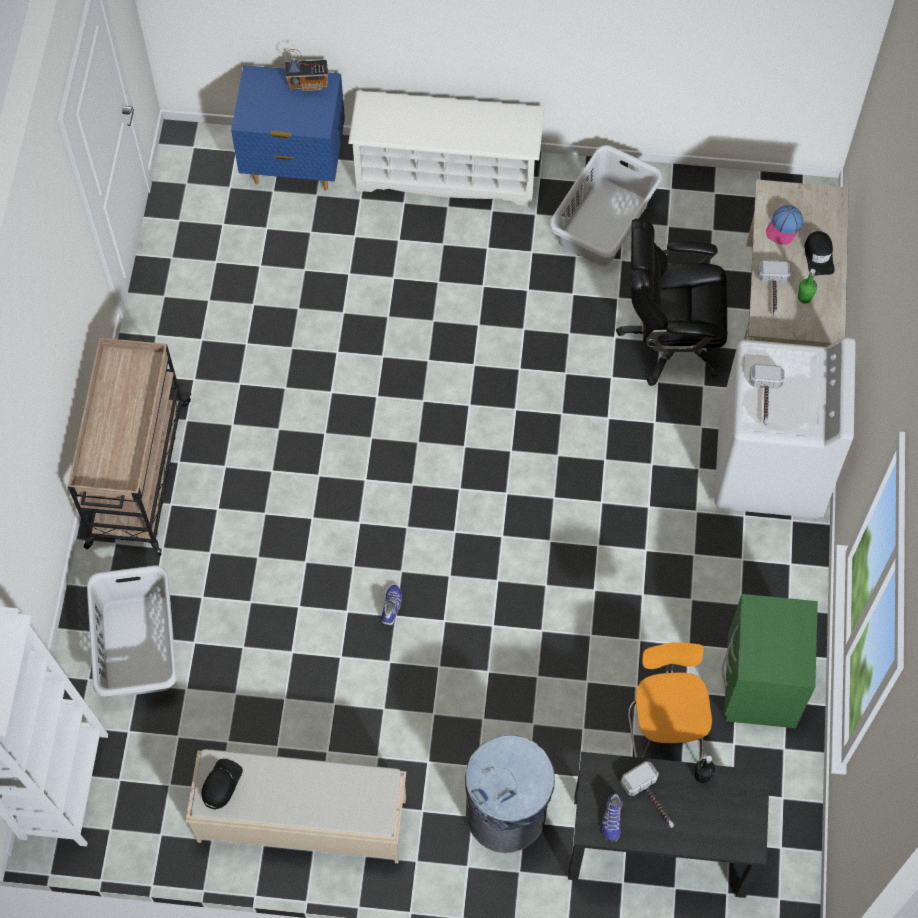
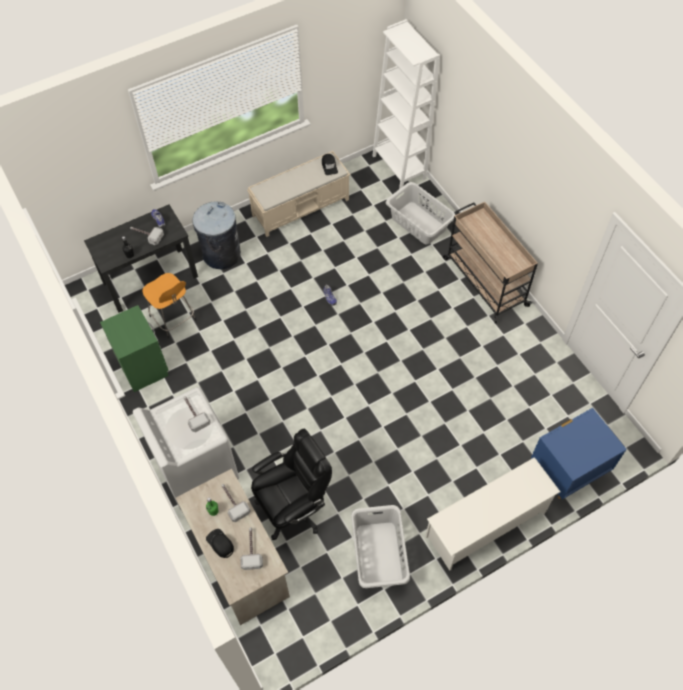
camera: 145 degrees right, 5 degrees down
radio [285,49,329,92] -> none
cap [766,205,804,245] -> hammer [240,527,263,570]

